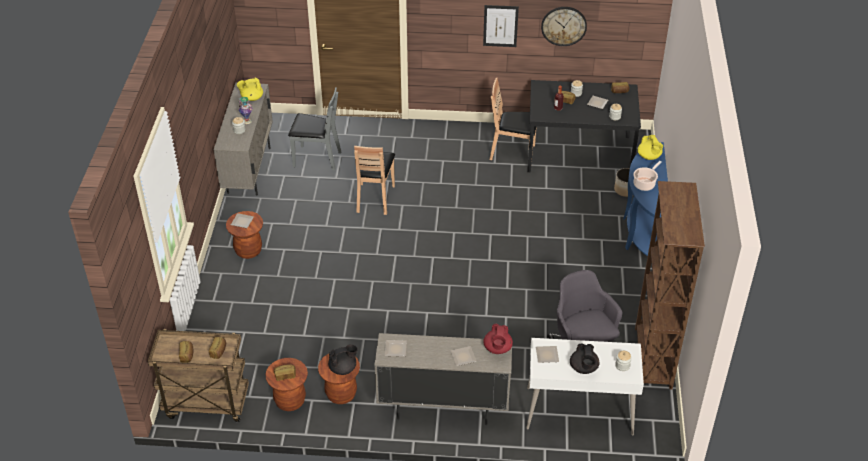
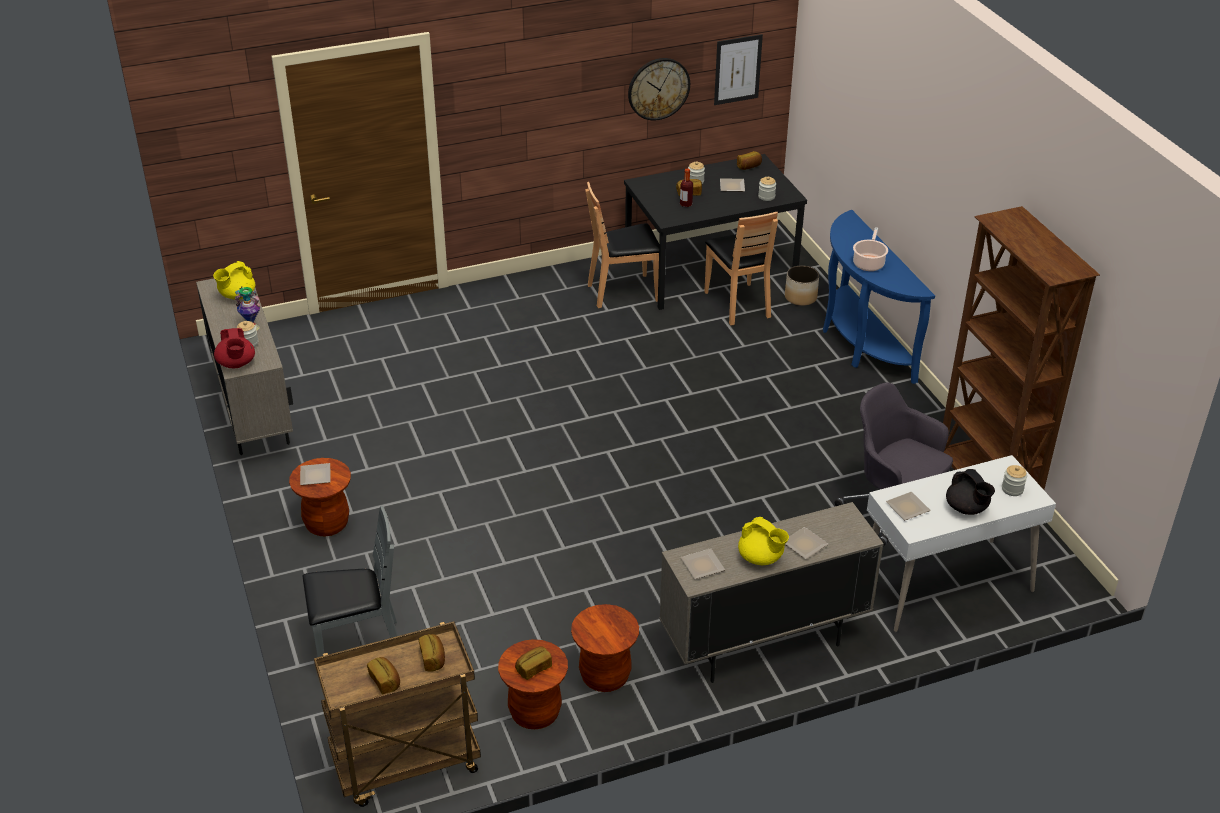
camera: 25 degrees left, 5 degrees down
grey chair [288,87,341,170] -> grey chair moved to [303,506,398,657]
black teapot [328,344,358,375] -> none
brown chair [354,146,395,215] -> brown chair moved to [704,212,778,325]
picture [483,5,519,47] -> picture moved to [714,34,763,105]
red teapot [483,324,513,354] -> red teapot moved to [214,328,255,368]
yellow teapot [638,135,663,160] -> yellow teapot moved to [738,517,789,565]

